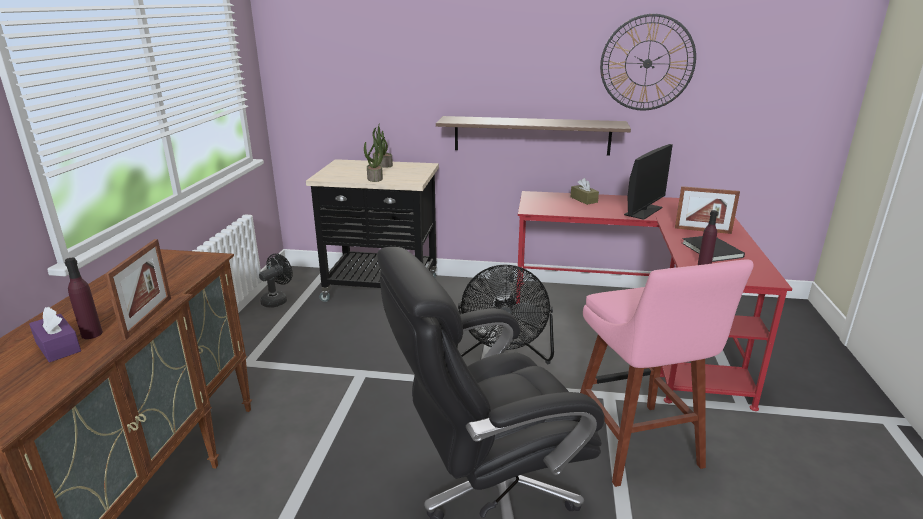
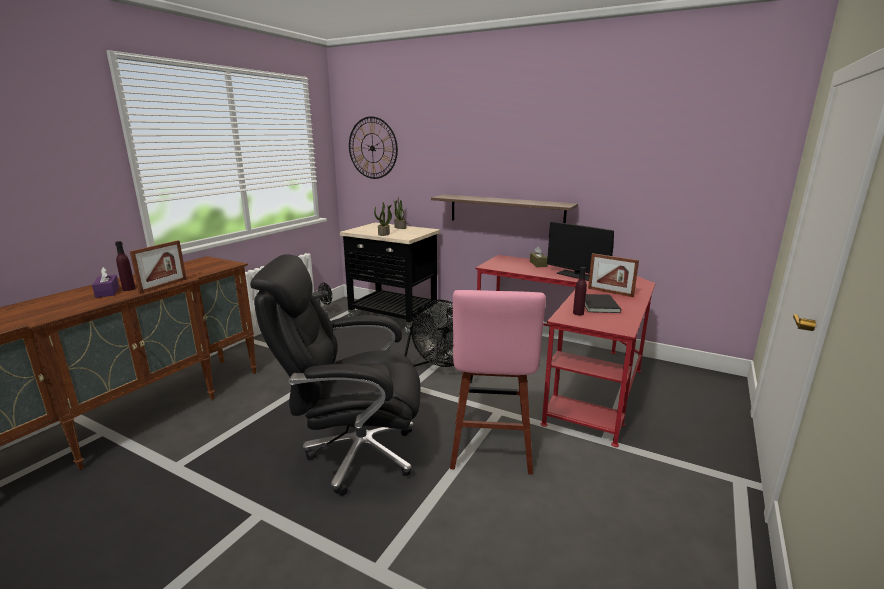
camera: 20 degrees right, 5 degrees down
wall clock [600,14,696,110] -> wall clock moved to [349,116,398,179]
monitor [624,144,673,220] -> monitor turned 75 degrees clockwise [547,222,614,281]

